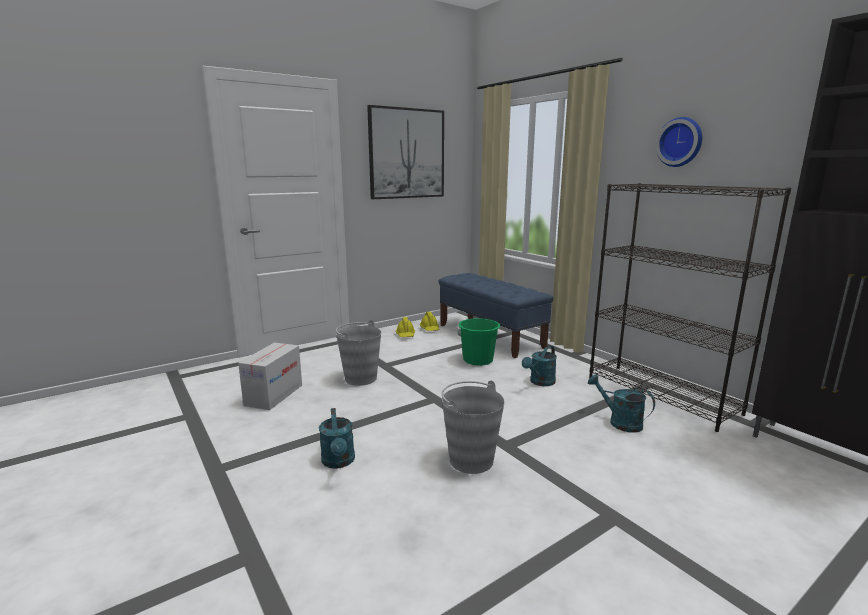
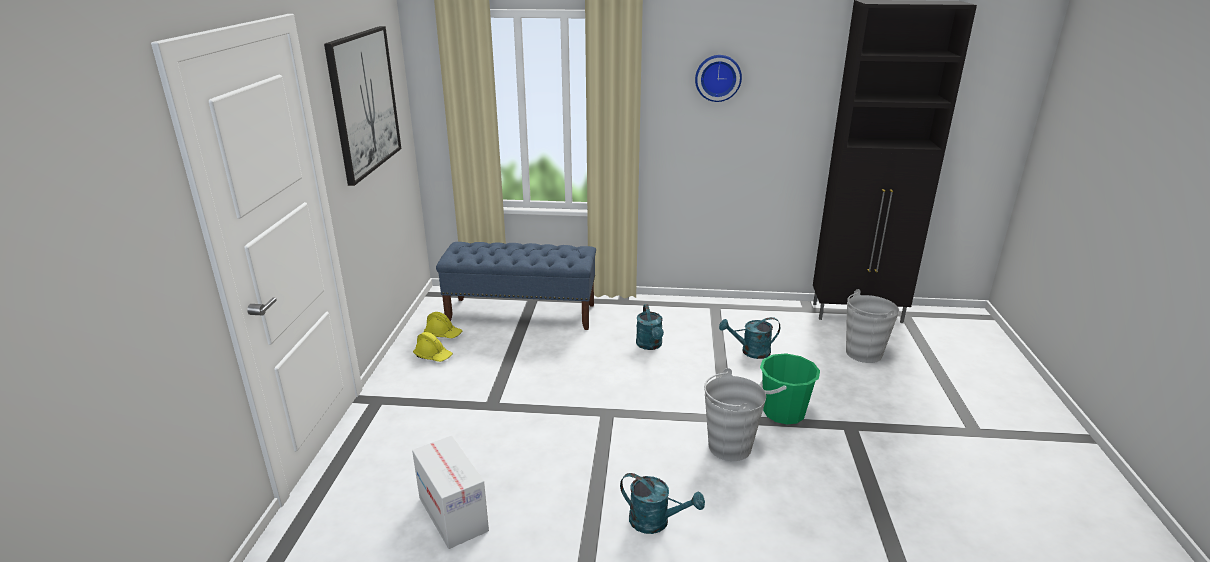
camera: 50 degrees left, 10 degrees up
grey bucket [336,320,381,386] -> grey bucket moved to [846,289,899,363]
green bucket [457,318,500,366] -> green bucket moved to [760,353,820,424]
black bookcase [589,183,791,432] -> none

